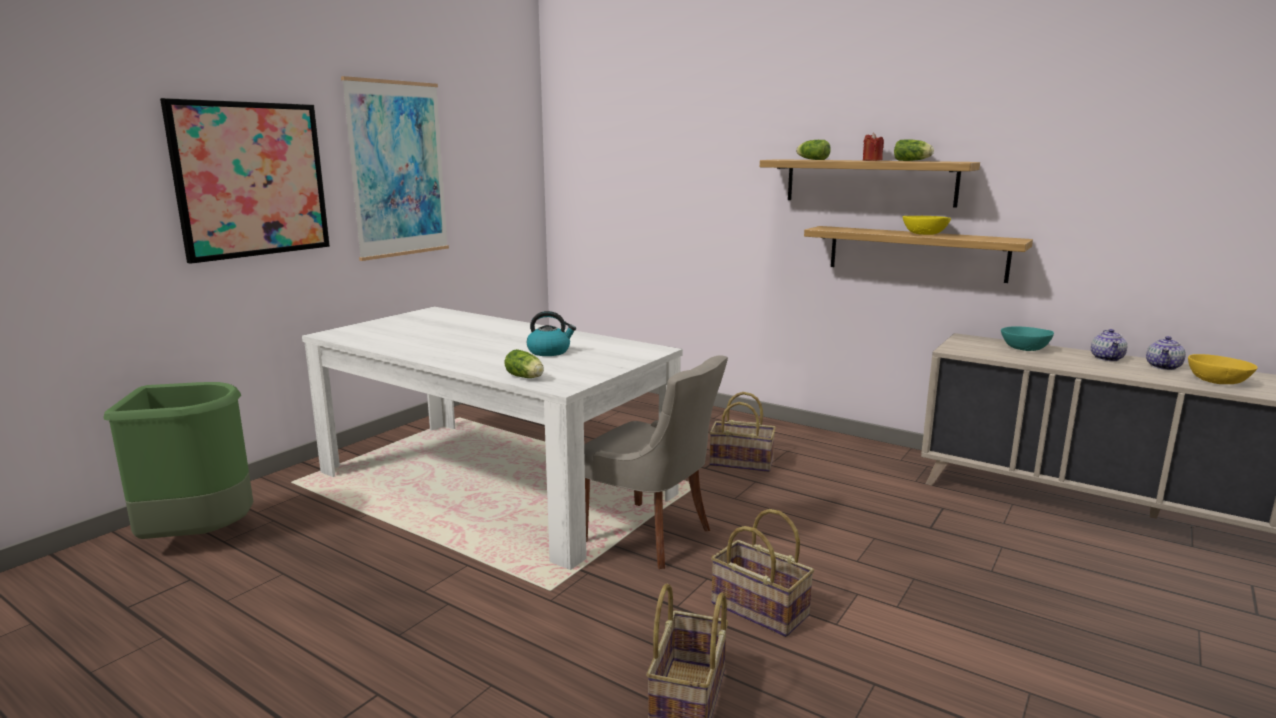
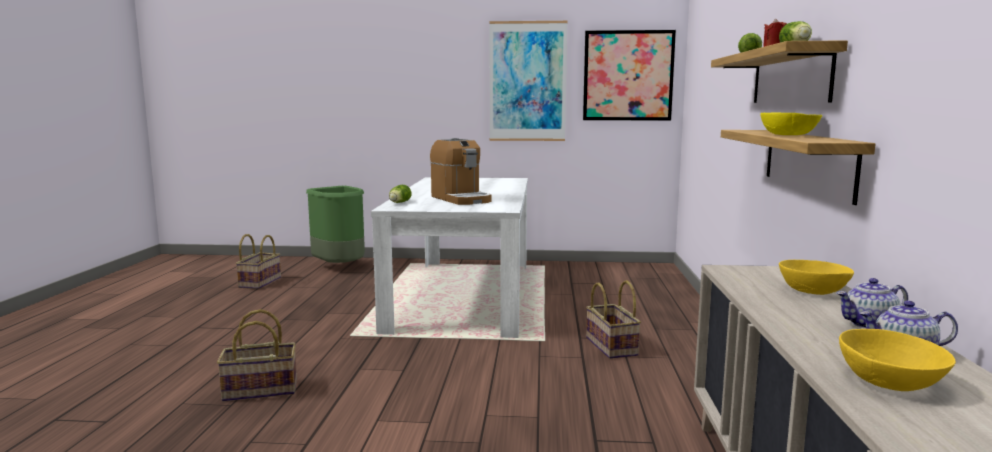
camera: 60 degrees right, 5 degrees down
picture [160,98,330,264] -> picture moved to [583,30,676,120]
kettle [527,311,576,356] -> coffee machine [430,138,492,205]
grey chair [584,355,728,569] -> none
basket [711,509,814,637] -> basket moved to [236,234,281,289]
turquoise bowl [1001,326,1054,351] -> yellow bowl [779,260,854,295]

